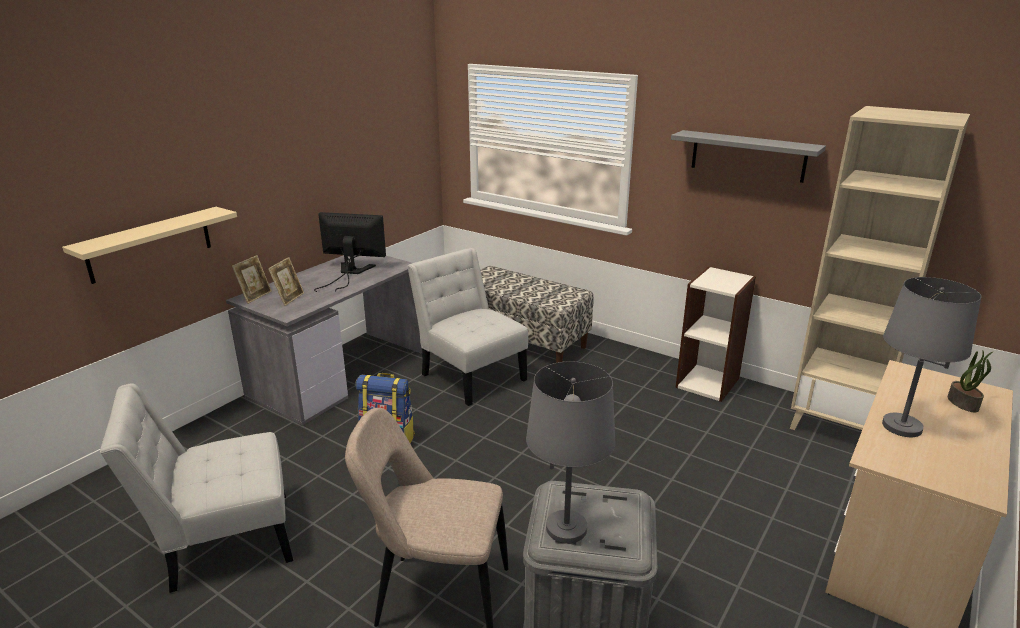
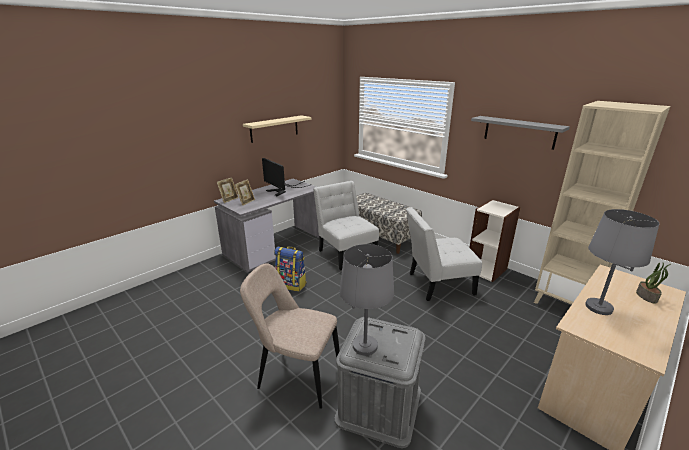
camera: 10 degrees right, 0 degrees up
beige shelf [62,207,237,284] -> beige shelf moved to [243,115,311,143]
white chair [100,383,293,593] -> white chair moved to [406,207,482,301]
monitor [314,212,386,292] -> monitor turned 150 degrees counterclockwise [262,158,310,196]

